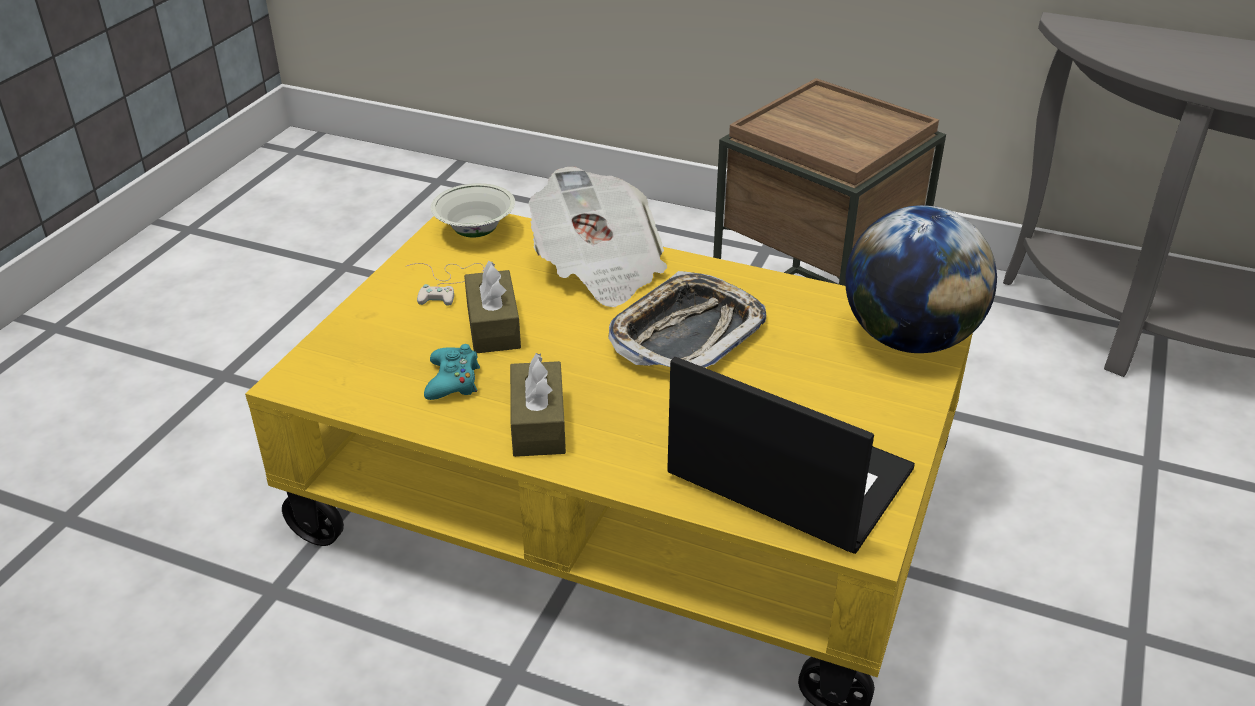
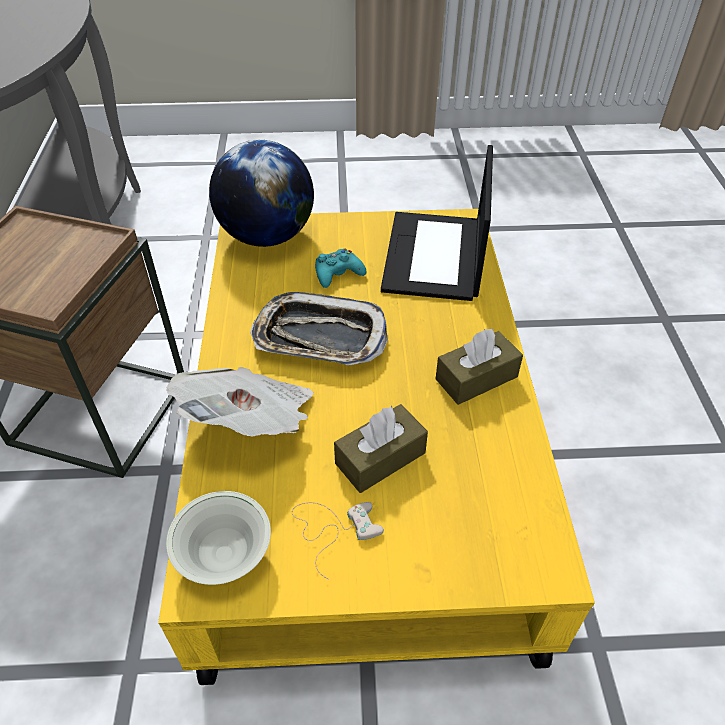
camera: 115 degrees left, 10 degrees up
turquoise game controller [424,344,480,400] -> turquoise game controller moved to [315,248,366,288]

